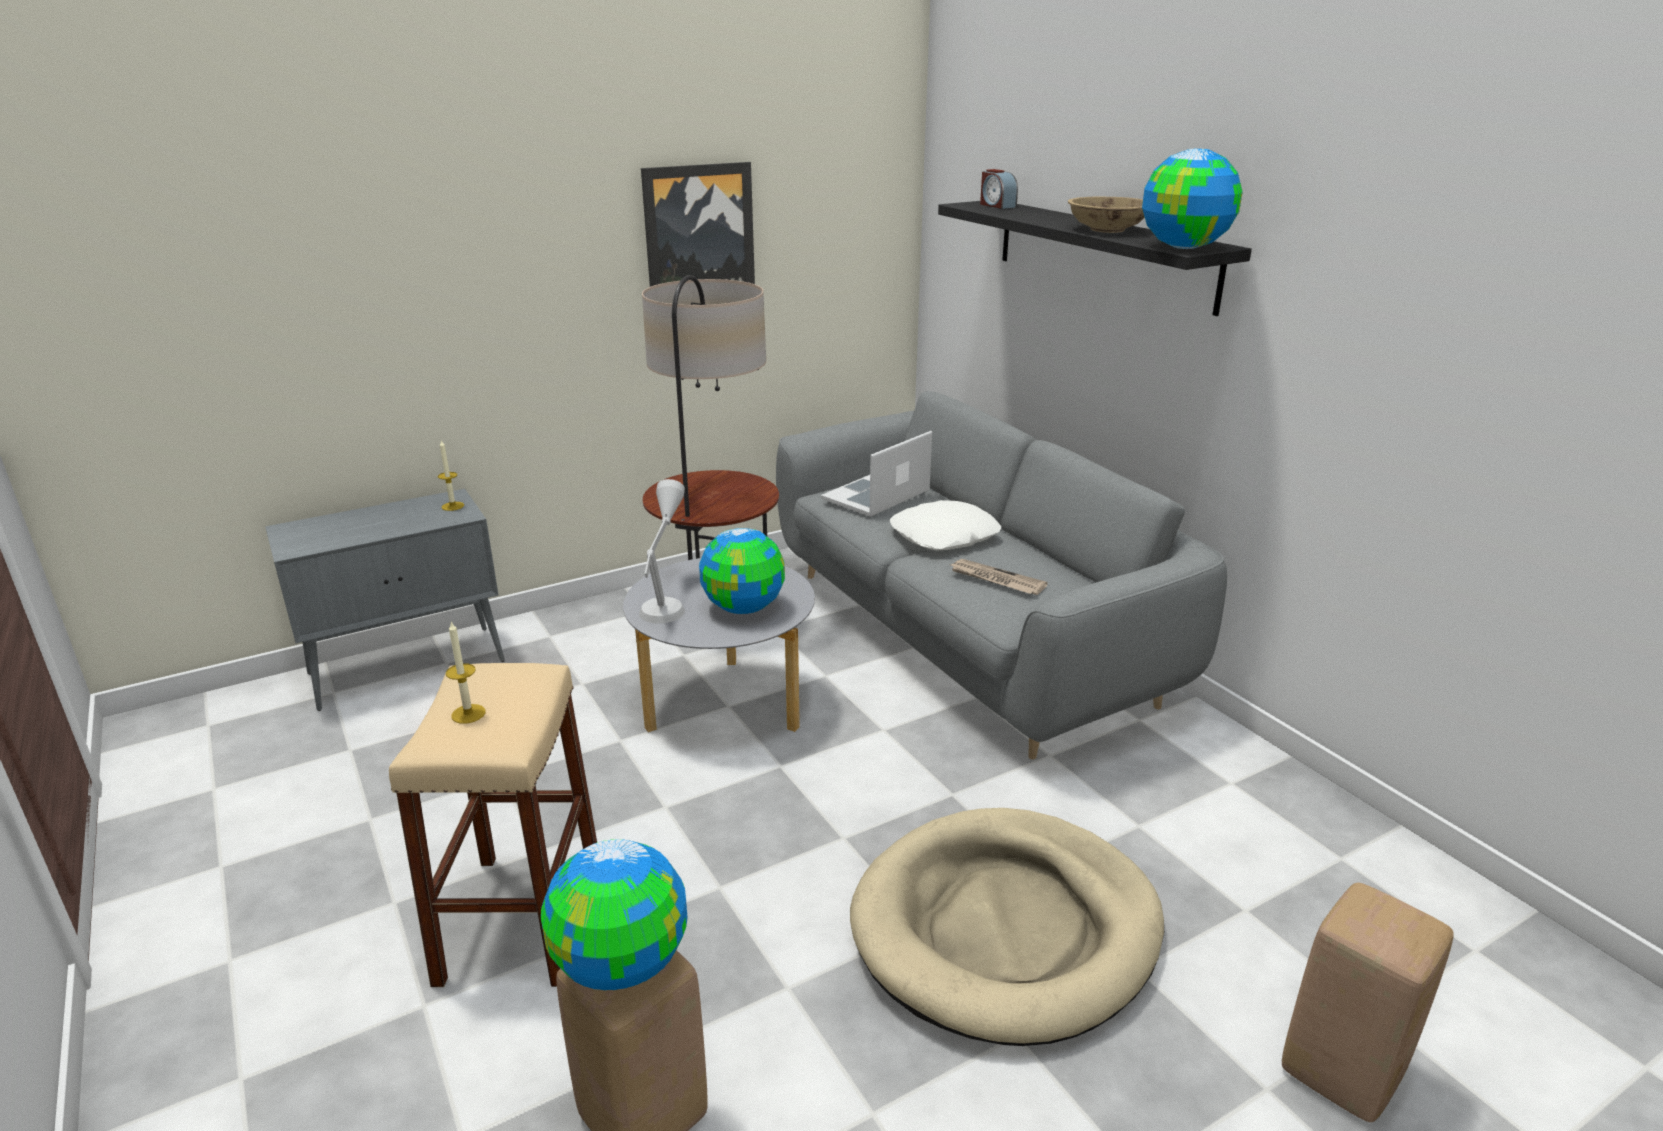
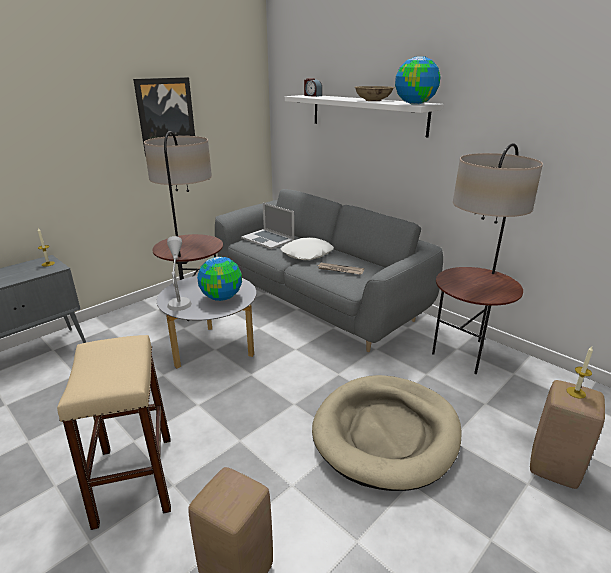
camera: 15 degrees left, 0 degrees up
candle [446,621,486,724] -> candle moved to [566,346,593,399]
globe [541,839,688,990] -> none
laptop [821,431,932,516] -> laptop turned 75 degrees counterclockwise [241,203,294,249]
black shelf [938,201,1252,316] -> white shelf [285,95,443,137]
none -> floor lamp [432,143,543,374]

